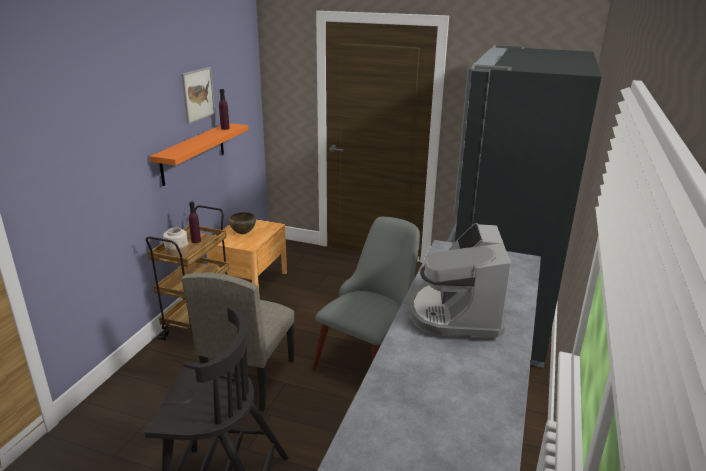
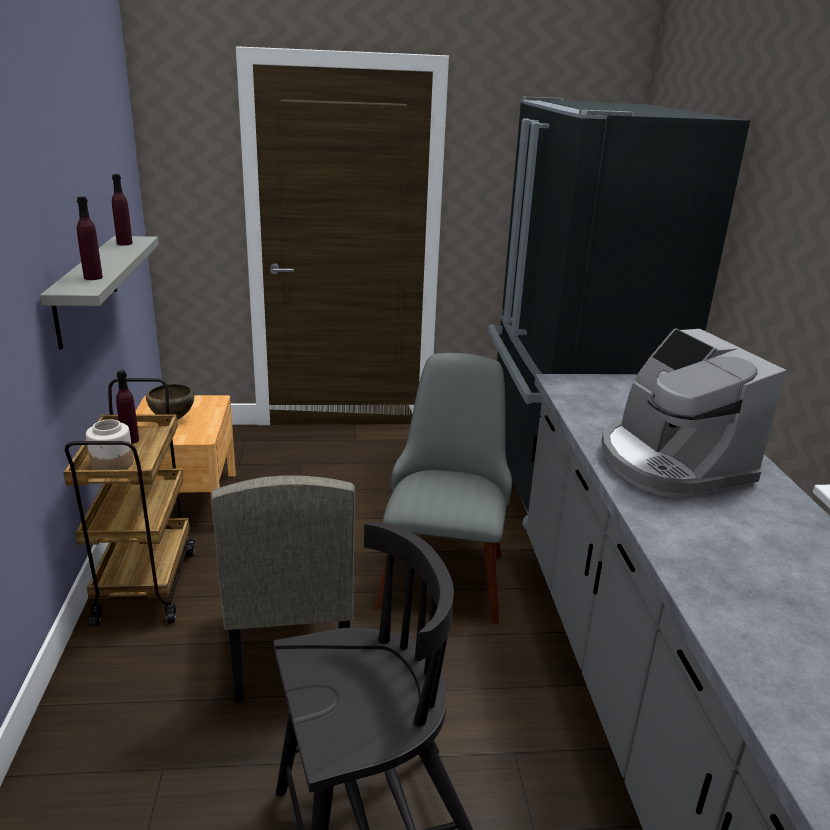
camera: 25 degrees left, 0 degrees up
orange shelf [150,123,249,186] -> grey shelf [40,236,159,350]
picture [181,67,215,124] -> none
none -> purple bottle [77,196,103,280]

